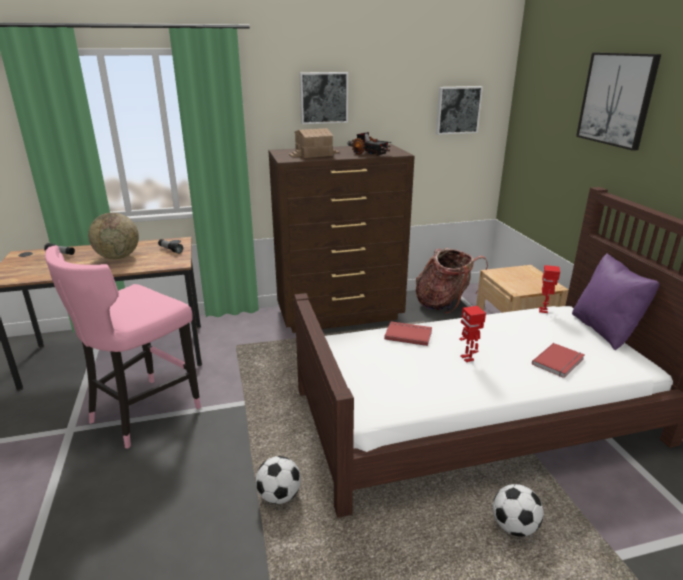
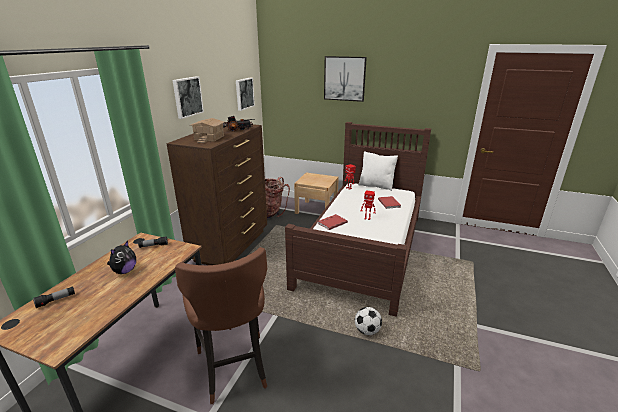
camera: 55 degrees left, 0 degrees up
pink stool [45,245,201,449] -> brown stool [175,247,267,404]
globe [88,213,139,259] -> plush toy [107,241,136,274]
football [493,484,543,537] -> none
purple pillow [572,253,659,350] -> white pillow [358,151,398,191]

